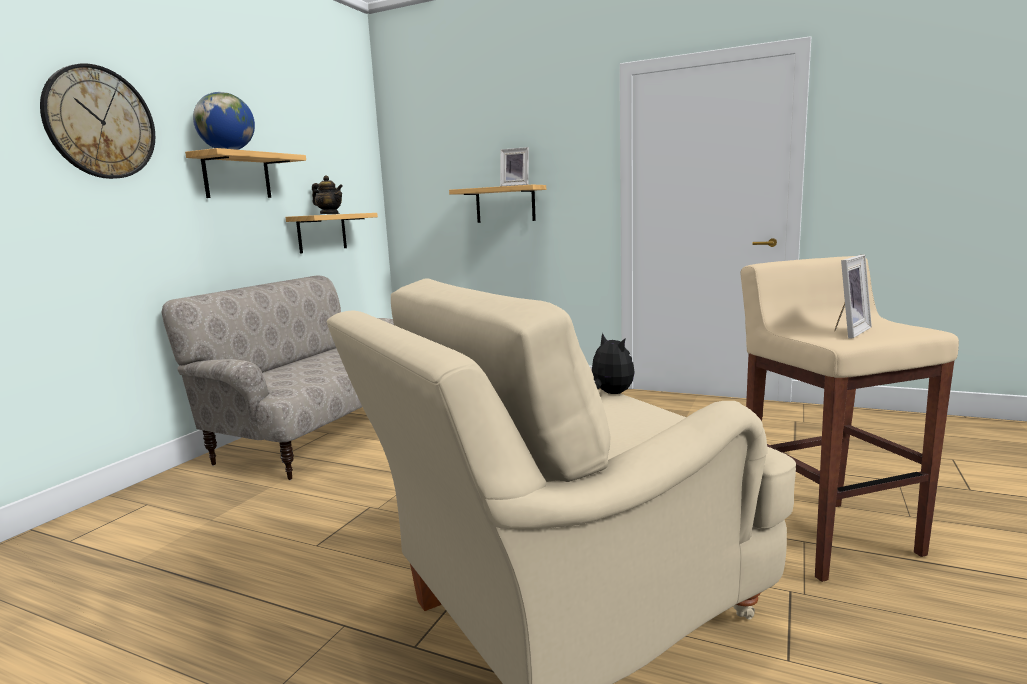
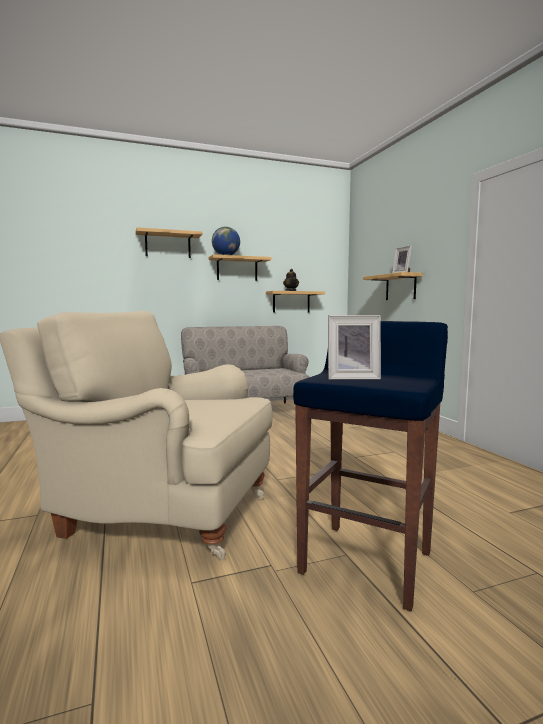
camera: 45 degrees right, 5 degrees down
wall clock [40,64,155,179] -> shelf [135,227,203,258]
plush toy [591,333,635,394] -> none
beige stool [740,256,959,582] -> blue stool [293,321,448,611]

